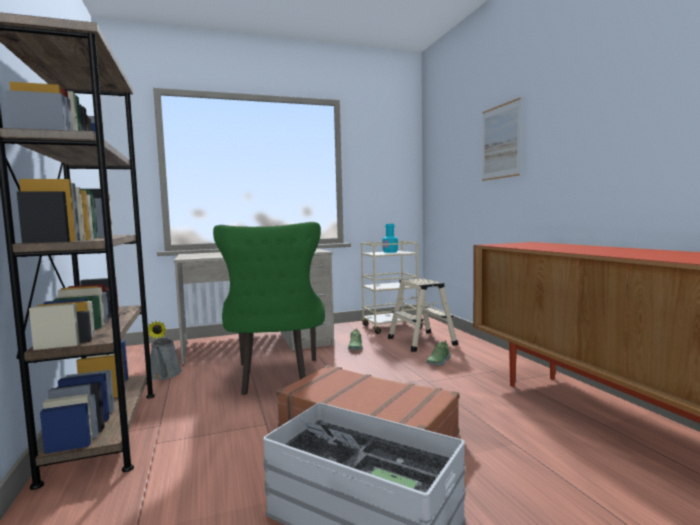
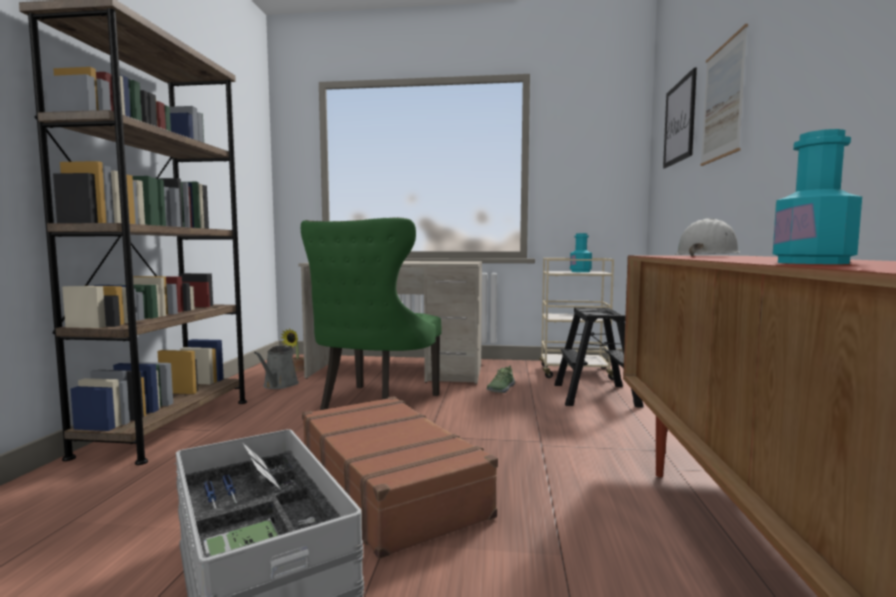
camera: 25 degrees right, 0 degrees up
beige step ladder [388,278,458,352] -> black step ladder [554,308,644,407]
shoe [426,340,450,366] -> none
none -> picture [663,68,697,168]
none -> white hard hat [675,218,741,256]
none -> turquoise bottle [773,129,862,264]

